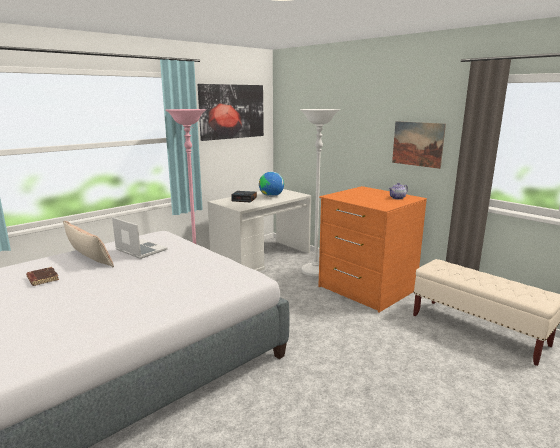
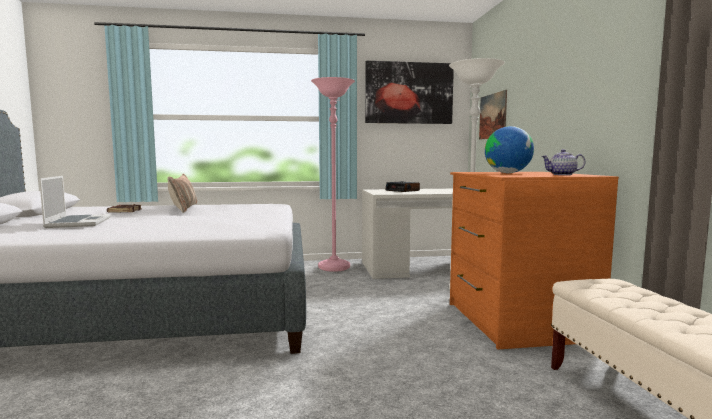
camera: 35 degrees right, 10 degrees down
laptop [112,217,168,259] -> laptop moved to [39,176,111,228]
globe [259,172,284,197] -> globe moved to [485,126,534,173]
picture [392,121,446,169] -> picture moved to [479,90,507,140]

